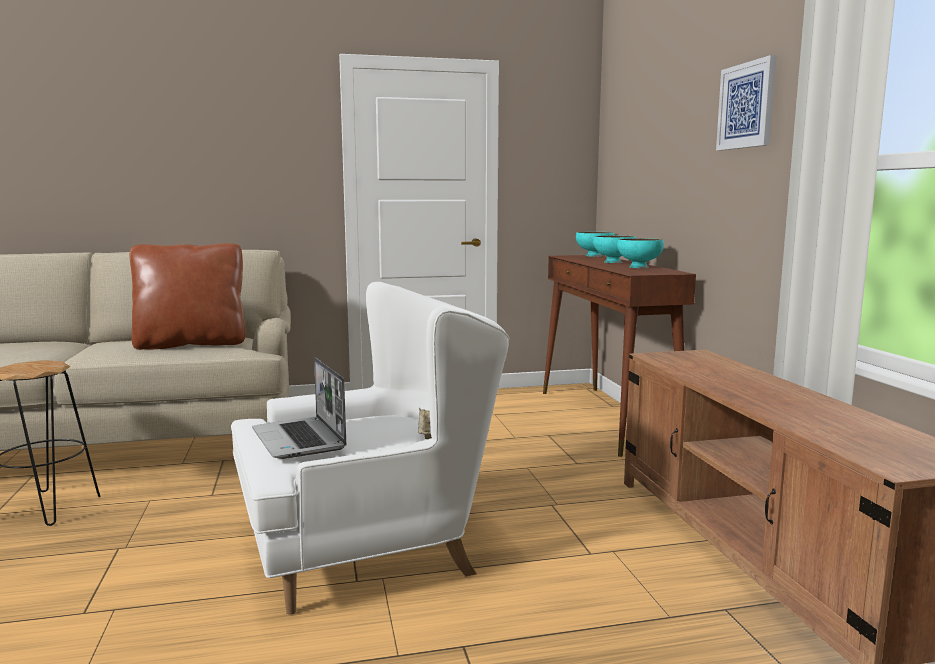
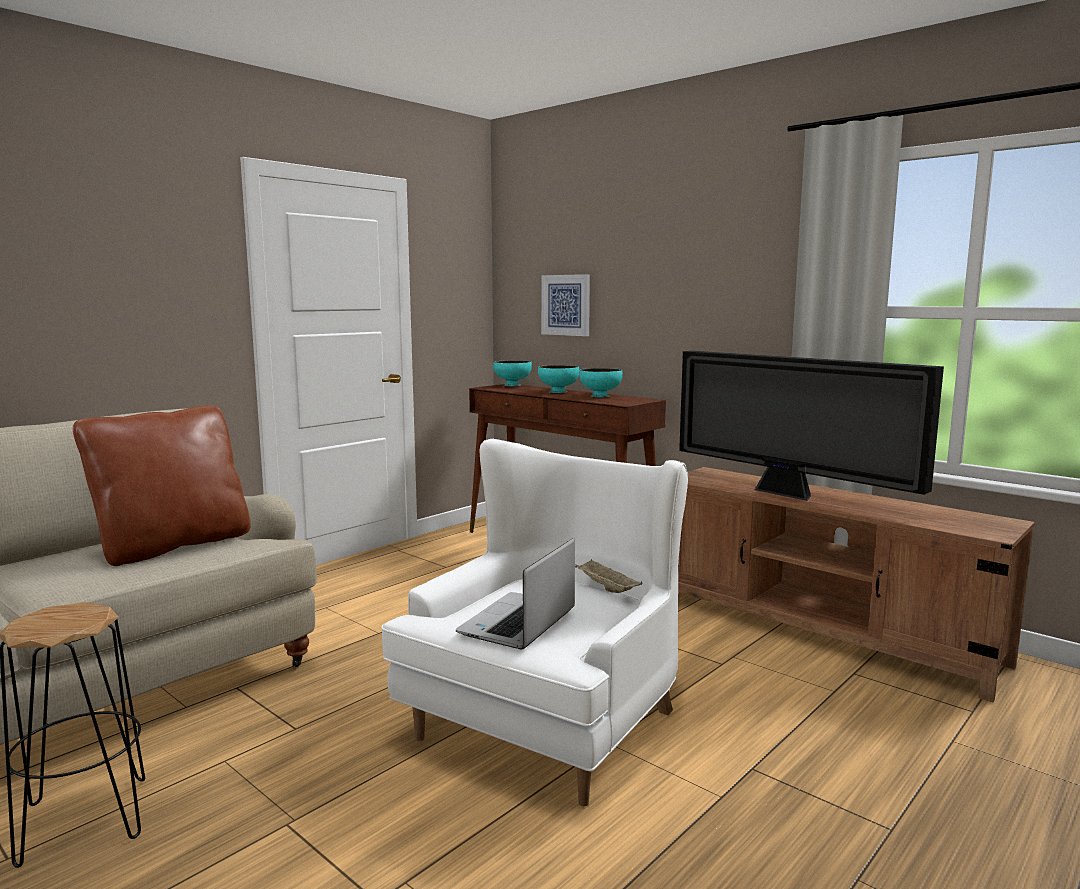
camera: 35 degrees left, 0 degrees up
laptop [252,357,346,459] -> laptop turned 90 degrees clockwise [456,538,575,649]
picture [716,55,776,151] -> picture moved to [541,274,590,336]
none -> television [679,351,944,501]

